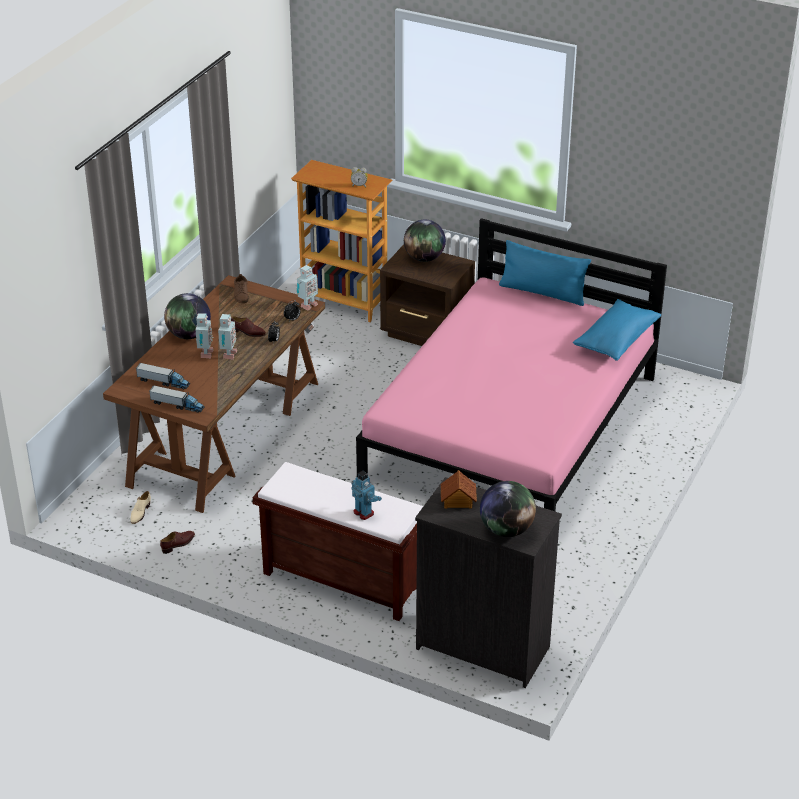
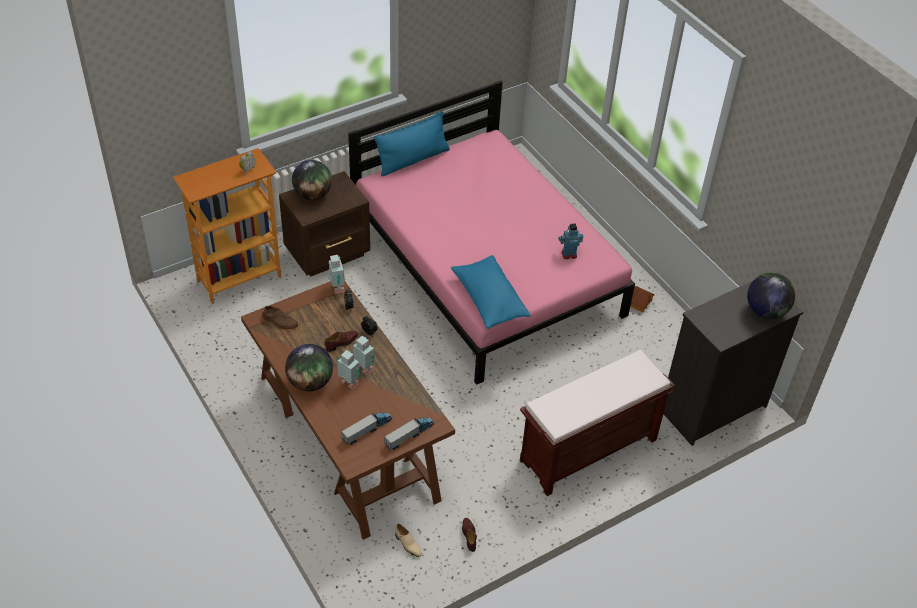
camera: 60 degrees left, 10 degrees up
toy robot [351,471,382,520] -> toy robot moved to [558,223,583,259]
toy house [441,470,477,509] -> toy house moved to [630,286,655,312]
blue pillow [573,299,661,361] -> blue pillow moved to [451,255,531,329]

